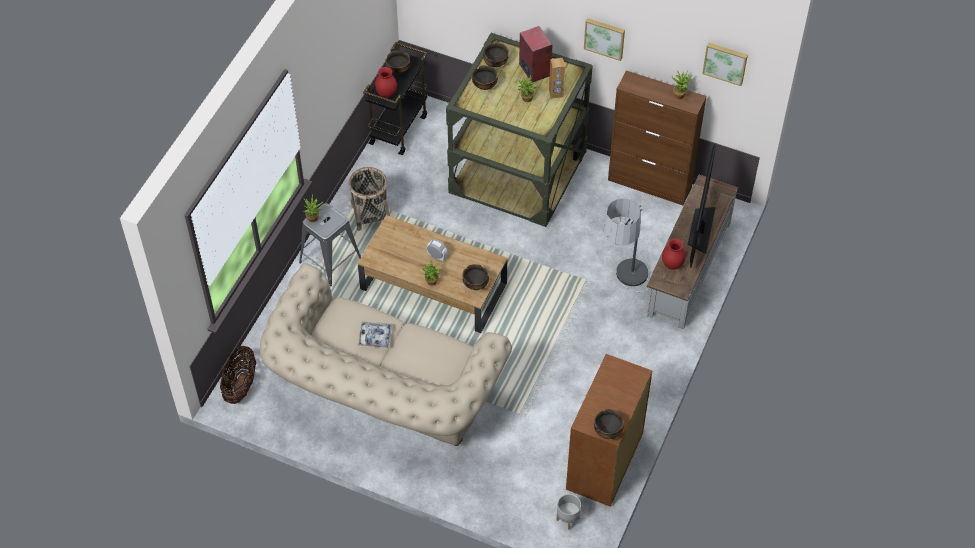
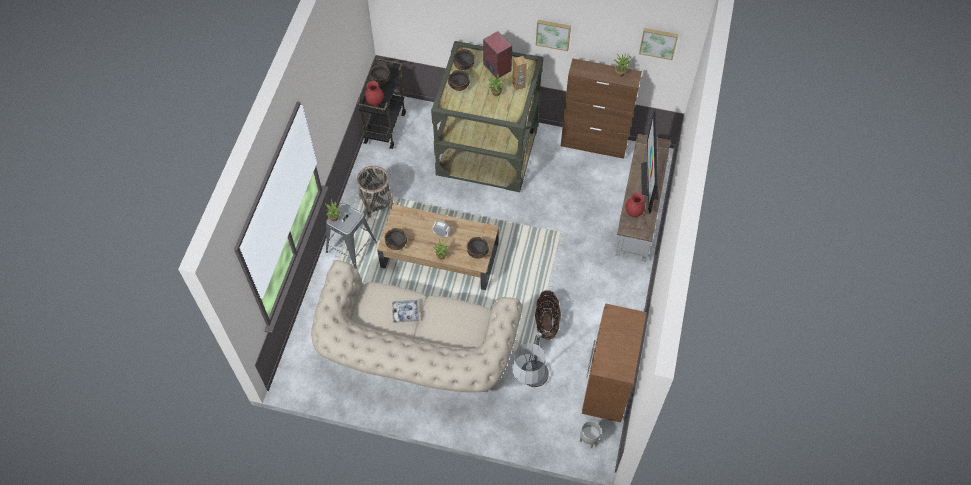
camera: 10 degrees left, 5 degrees up
basket [220,346,256,404] -> basket moved to [535,290,561,340]
bowl [594,409,624,439] -> bowl moved to [384,228,407,250]
floor lamp [604,198,649,292] -> floor lamp moved to [512,331,552,392]

